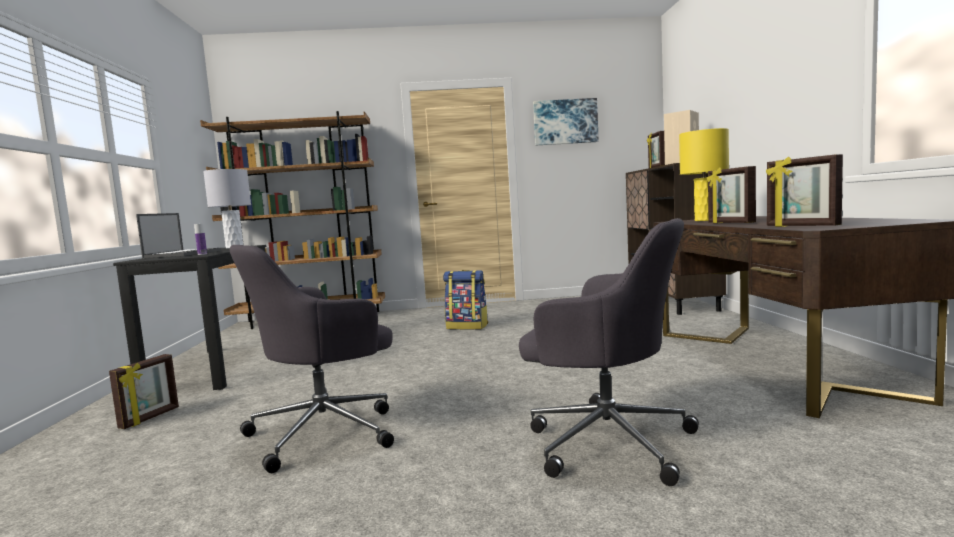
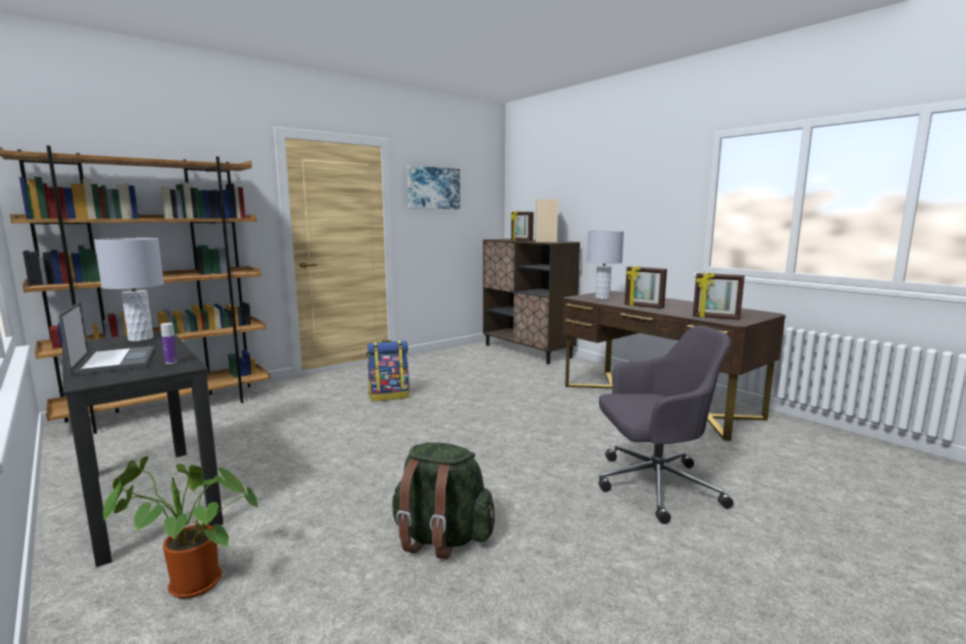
camera: 35 degrees left, 5 degrees up
picture frame [109,354,179,429] -> potted plant [103,456,259,599]
grey office chair [230,245,394,473] -> green backpack [392,442,495,559]
yellow table lamp [679,128,729,221] -> grey table lamp [587,231,624,299]

